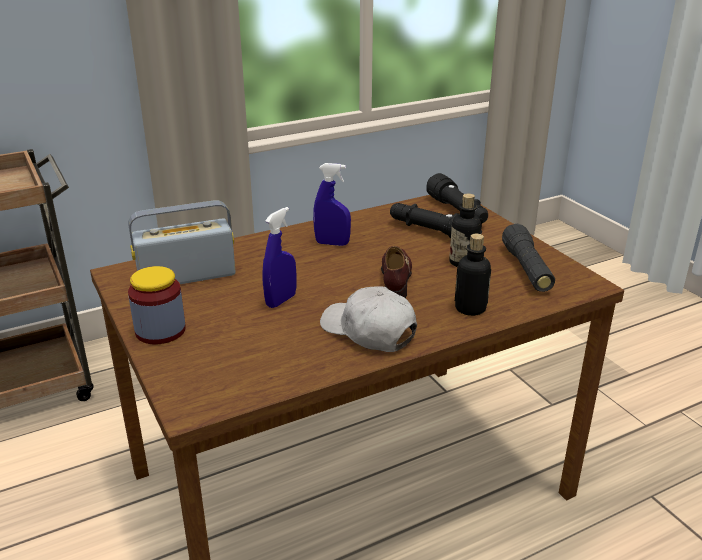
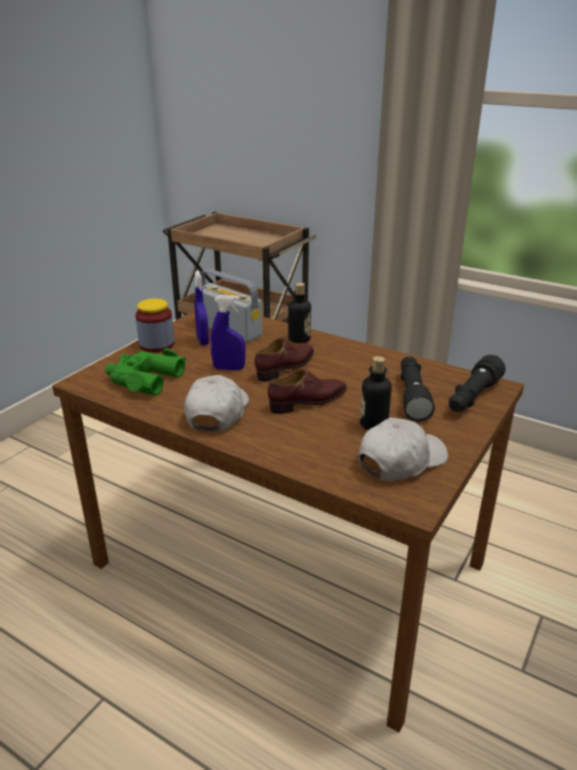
camera: 60 degrees right, 0 degrees up
blue spray bottle [313,163,351,246] -> blue spray bottle moved to [194,271,209,346]
bottle [455,234,491,316] -> bottle moved to [288,283,311,343]
black flashlight [502,224,555,292] -> white cap [359,418,448,481]
none -> green binoculars [105,348,186,396]
none -> brown shoe [254,338,314,382]

